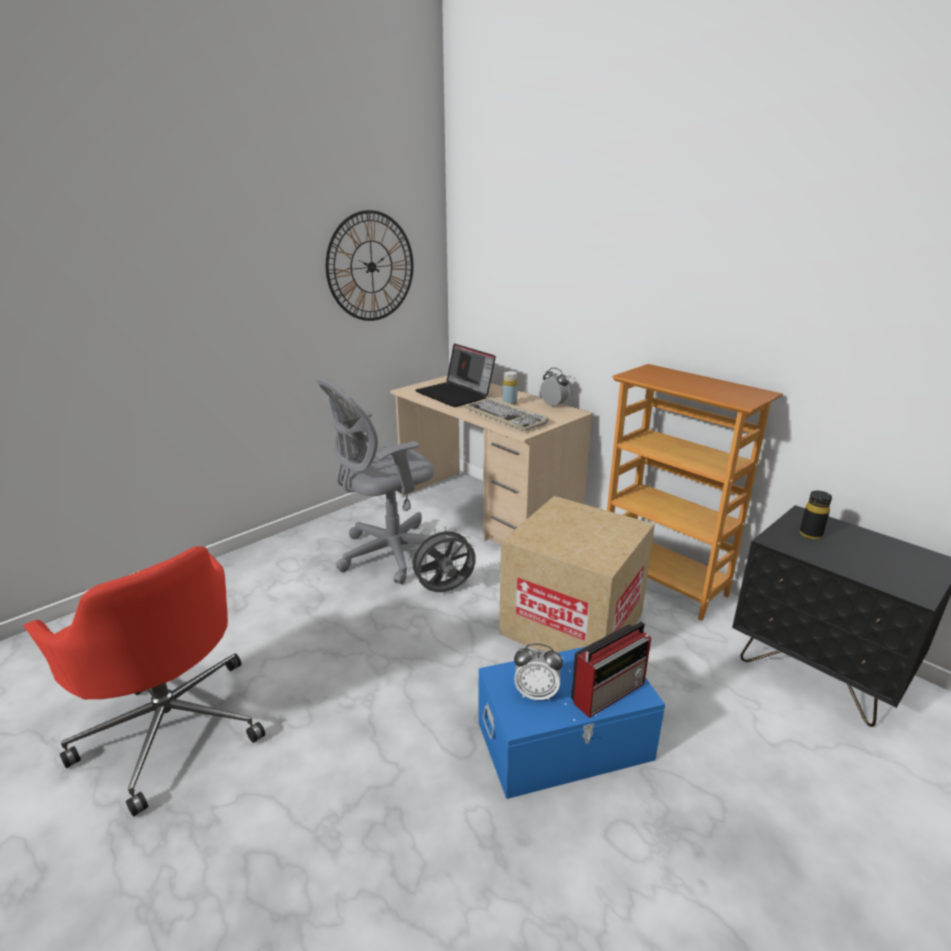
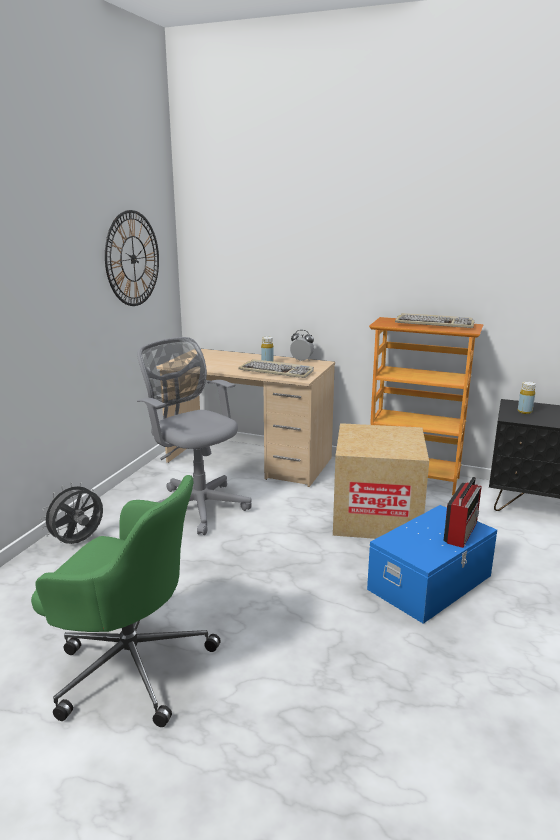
camera: 25 degrees left, 5 degrees down
red office chair [24,546,266,817] -> green office chair [31,475,221,727]
grey office chair [317,379,459,584] -> grey office chair turned 105 degrees clockwise [137,337,252,535]
grey fan [408,526,476,592] -> grey fan moved to [40,482,103,544]
laptop [416,343,496,407] -> none
alarm clock [514,644,563,701] -> none
black bottle [800,491,832,540] -> yellow bottle [518,382,536,414]
none -> keyboard [395,313,475,328]

